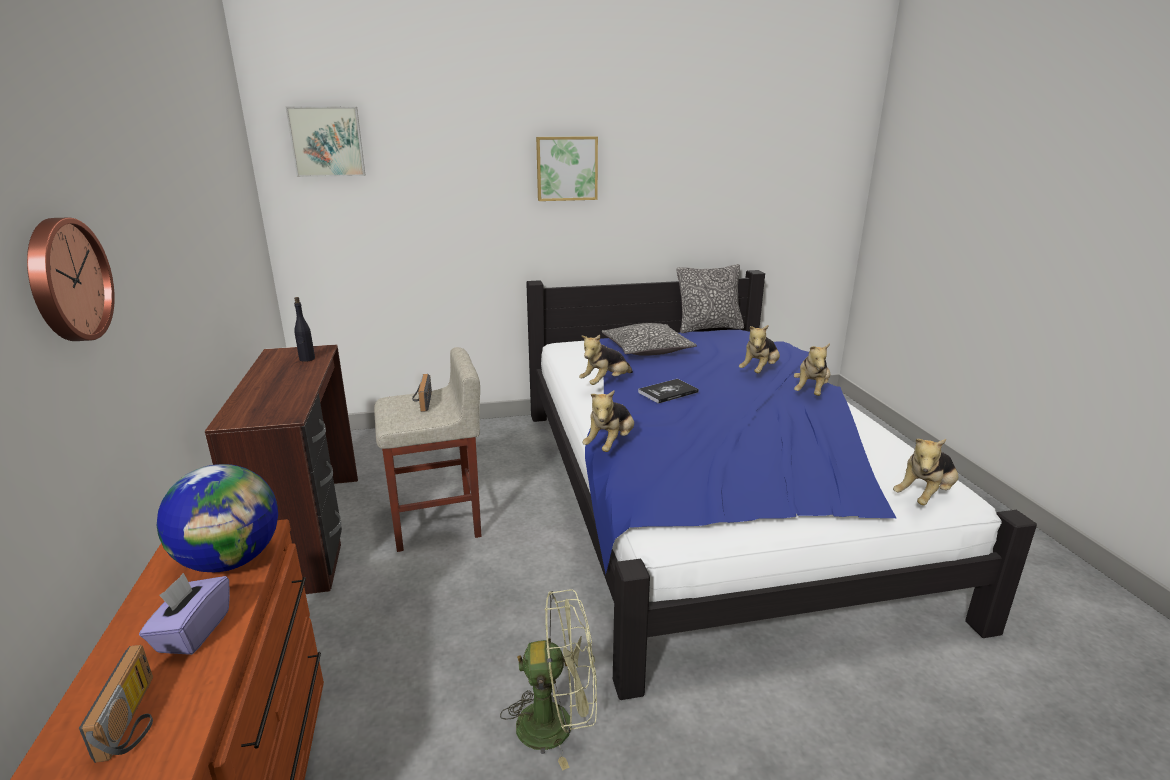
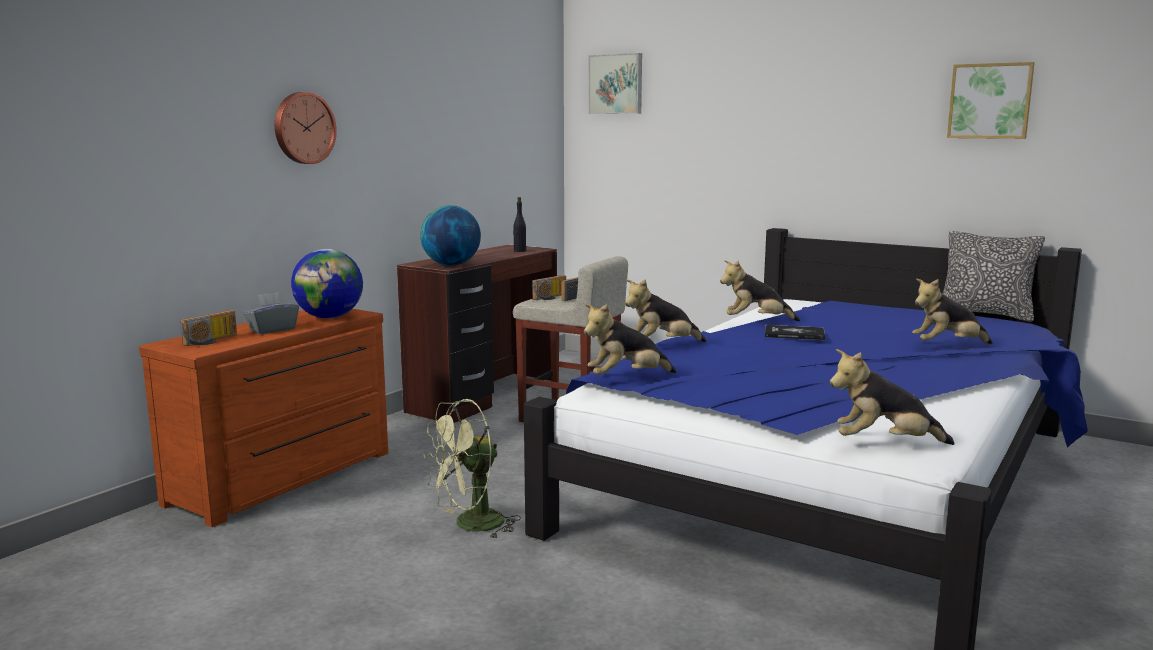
camera: 45 degrees right, 10 degrees down
purple tissue box [139,573,230,655] -> grey tissue box [244,292,299,334]
green fan [500,589,597,771] -> green fan turned 105 degrees clockwise [424,399,521,539]
picture [536,136,598,201] -> picture moved to [947,62,1035,139]
pillow [602,323,697,356] -> none
plush toy [794,343,830,396] -> plush toy moved to [584,304,677,375]
none -> globe [420,205,481,266]
none -> radio [532,275,566,300]

